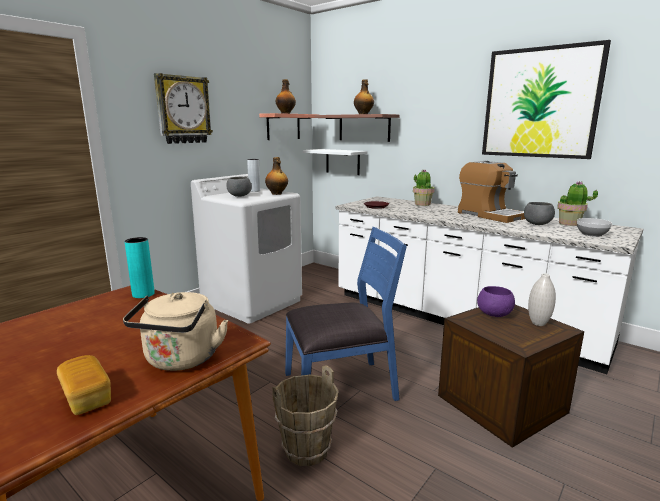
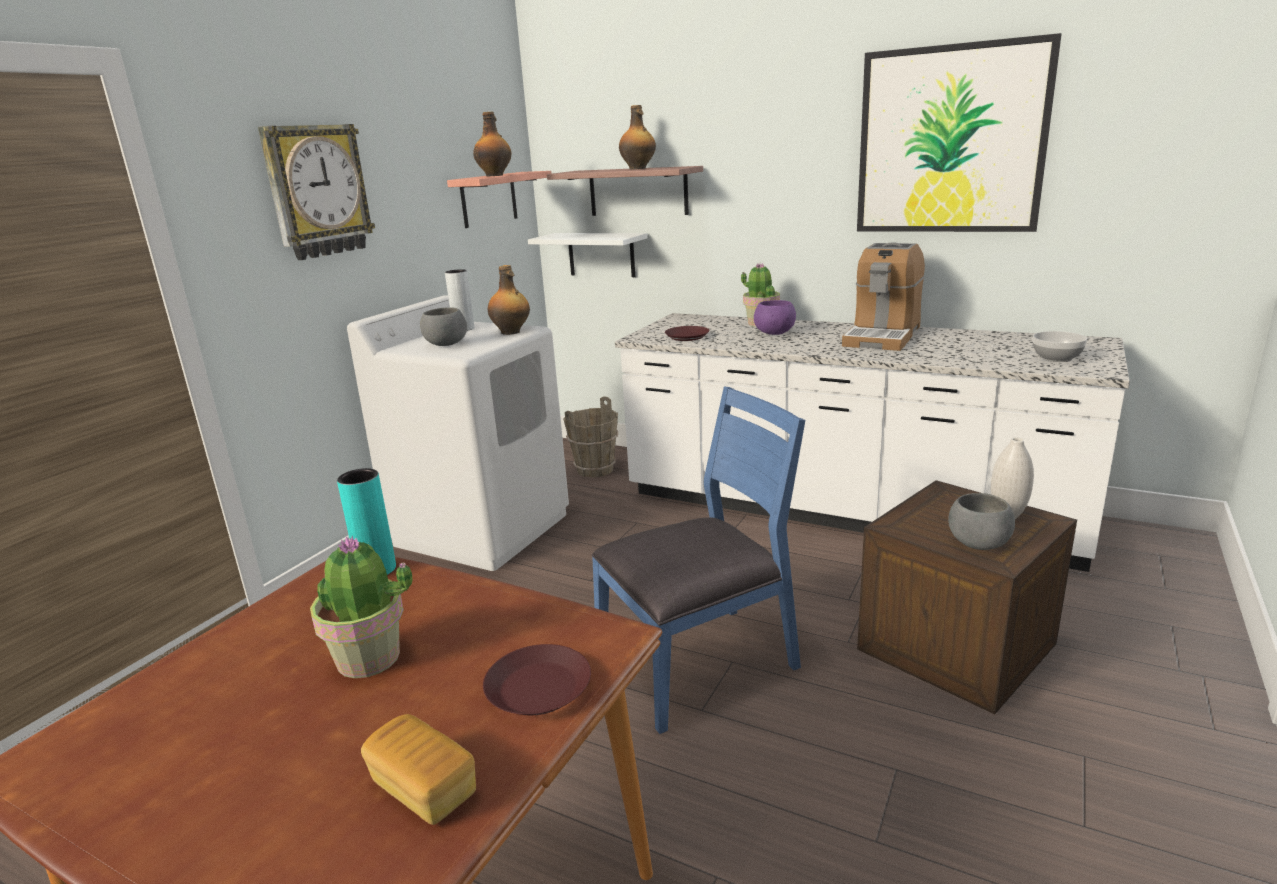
camera: 10 degrees left, 5 degrees up
beige kettle [123,292,229,371] -> brown plate [483,644,591,715]
brown bucket [272,365,339,466] -> brown bucket moved to [563,396,618,477]
coffee machine [458,161,525,223] -> coffee machine turned 75 degrees clockwise [842,242,925,351]
purple bowl [477,286,515,317] -> purple bowl moved to [754,300,796,335]
grey bowl [524,202,555,225] -> grey bowl moved to [948,493,1015,550]
potted plant [557,181,598,226] -> potted plant moved to [310,536,413,678]

